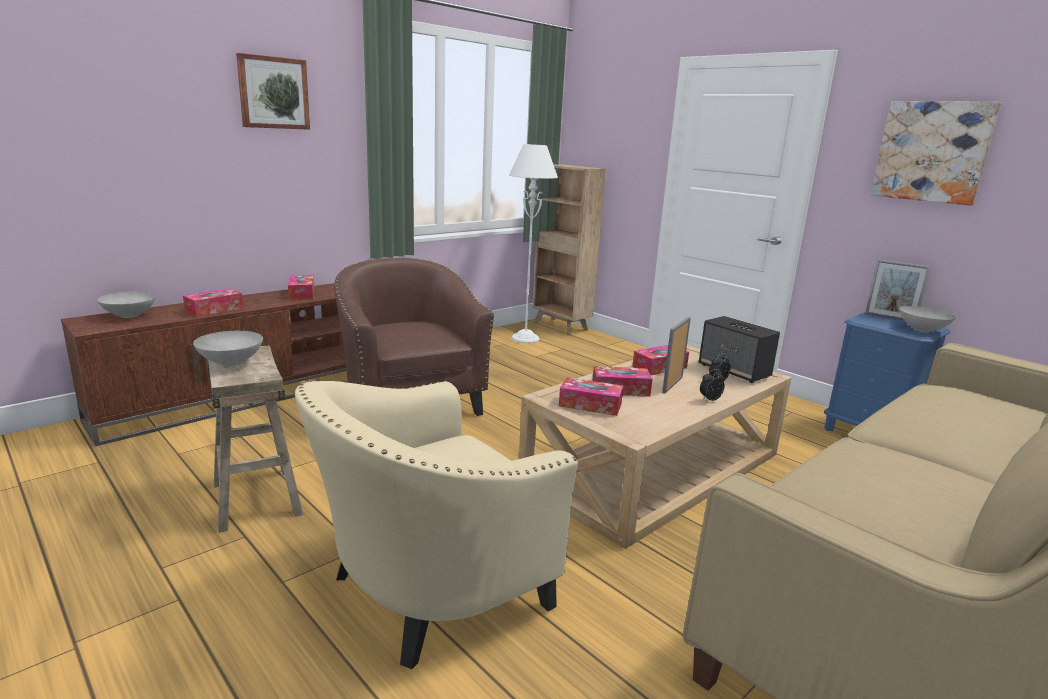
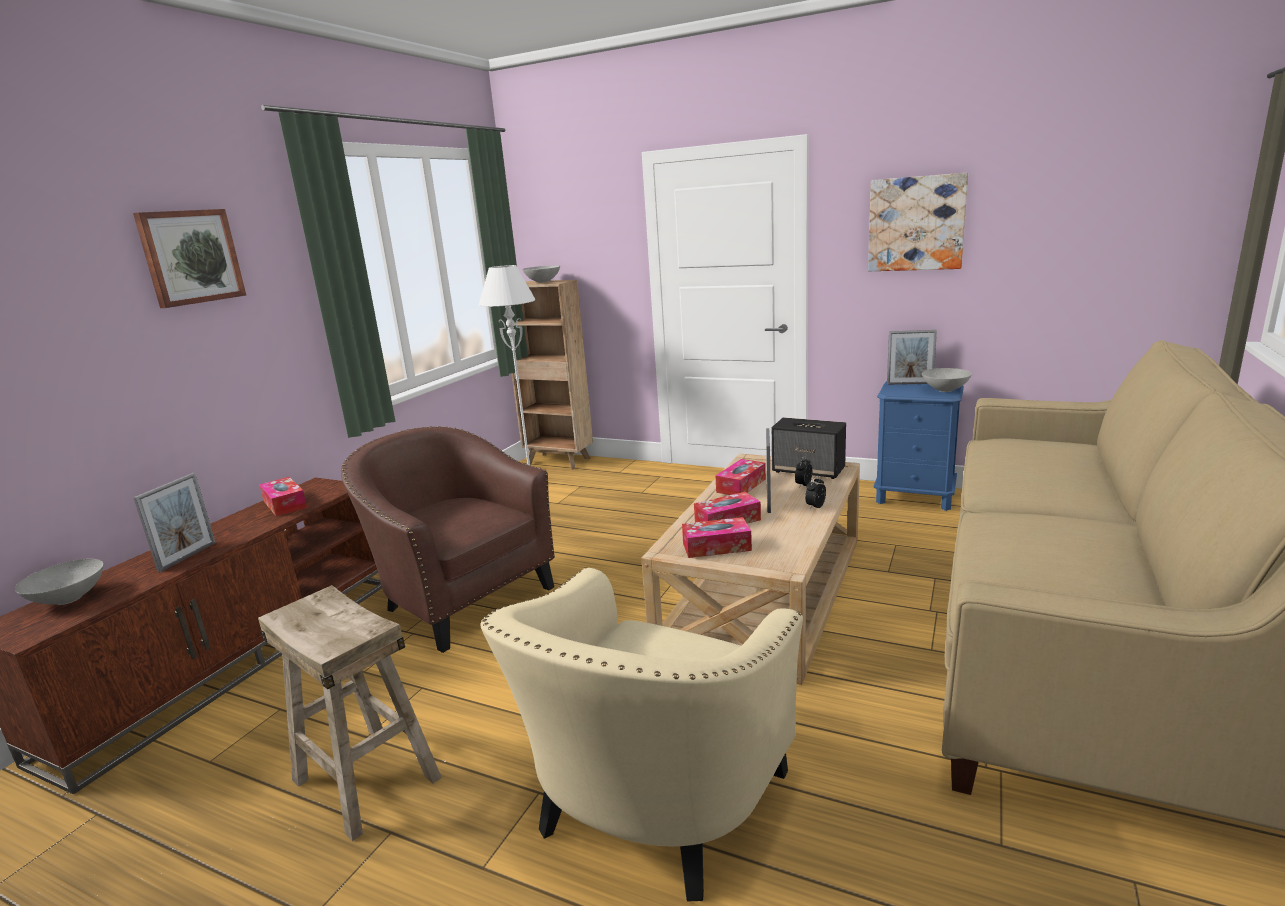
camera: 20 degrees left, 0 degrees up
tissue box [183,288,243,317] -> picture frame [133,473,216,572]
grey bowl [193,331,263,366] -> grey bowl moved to [522,266,560,283]

